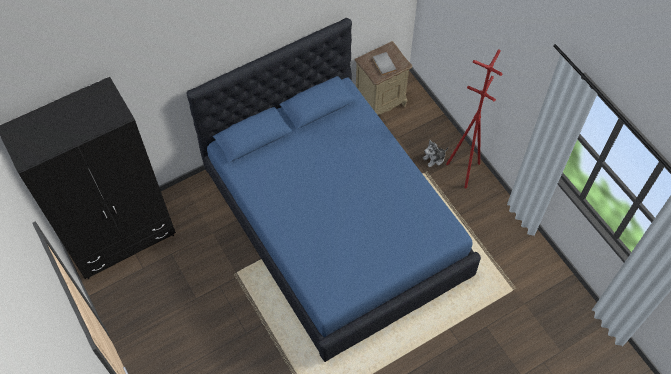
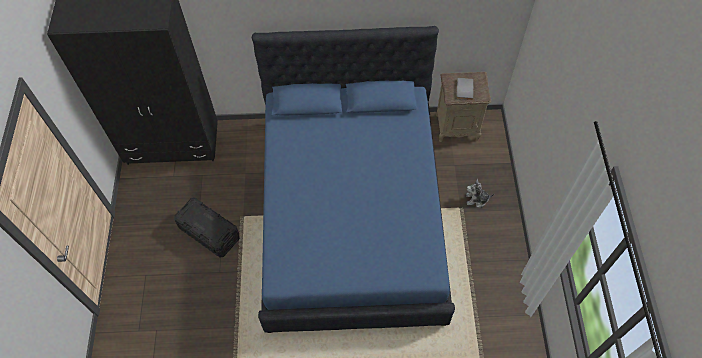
camera: 30 degrees right, 0 degrees up
red clothes rack [446,49,503,189] -> none
none -> black storage box [174,198,240,257]

